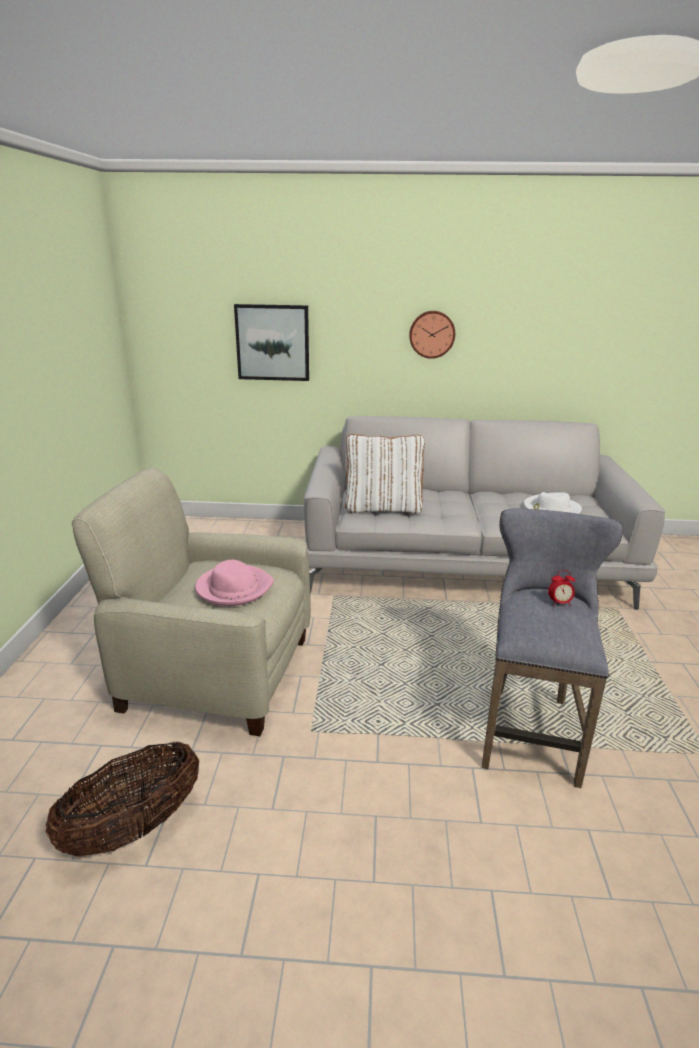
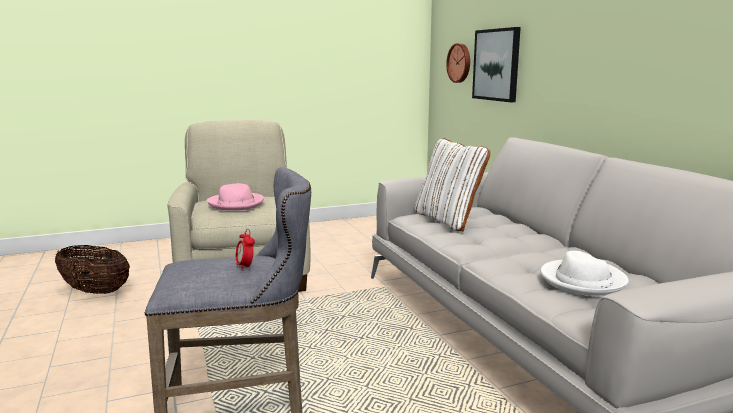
camera: 65 degrees right, 10 degrees down
wall clock [409,311,455,359] -> wall clock moved to [446,43,470,83]

